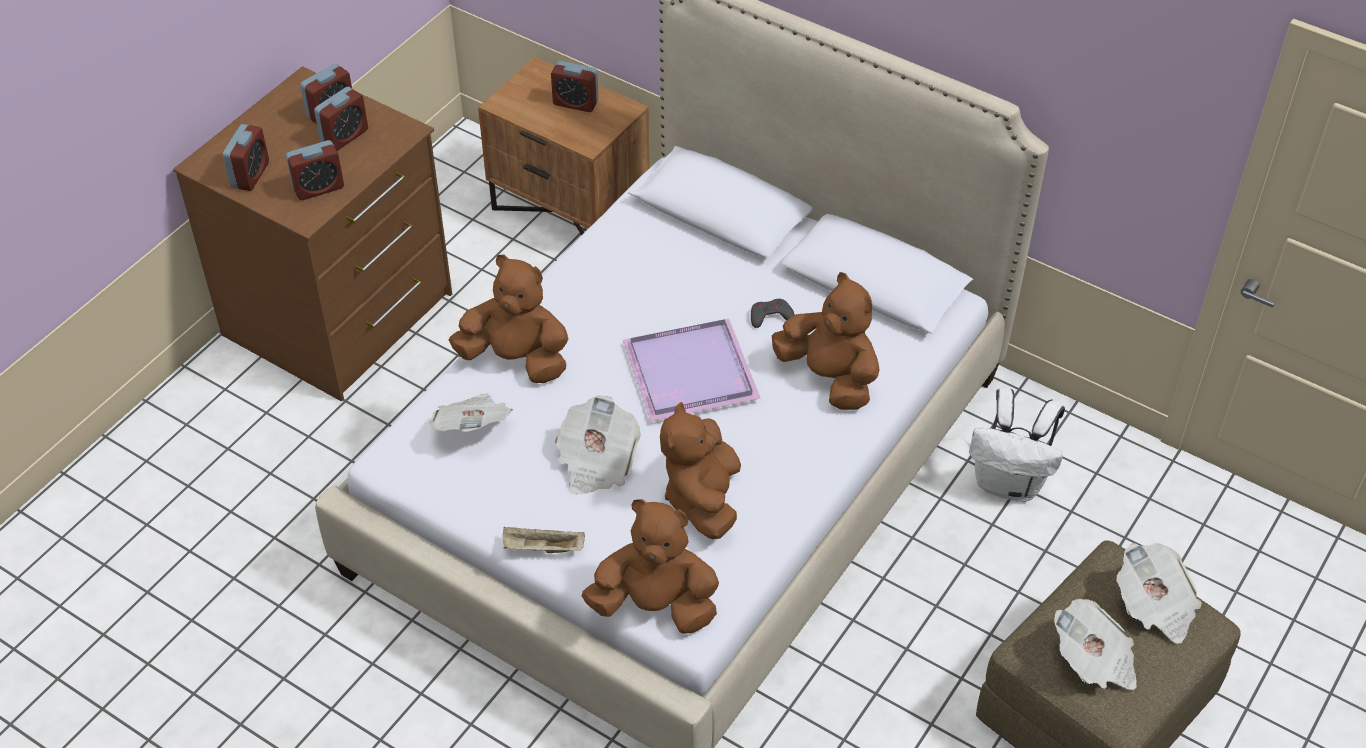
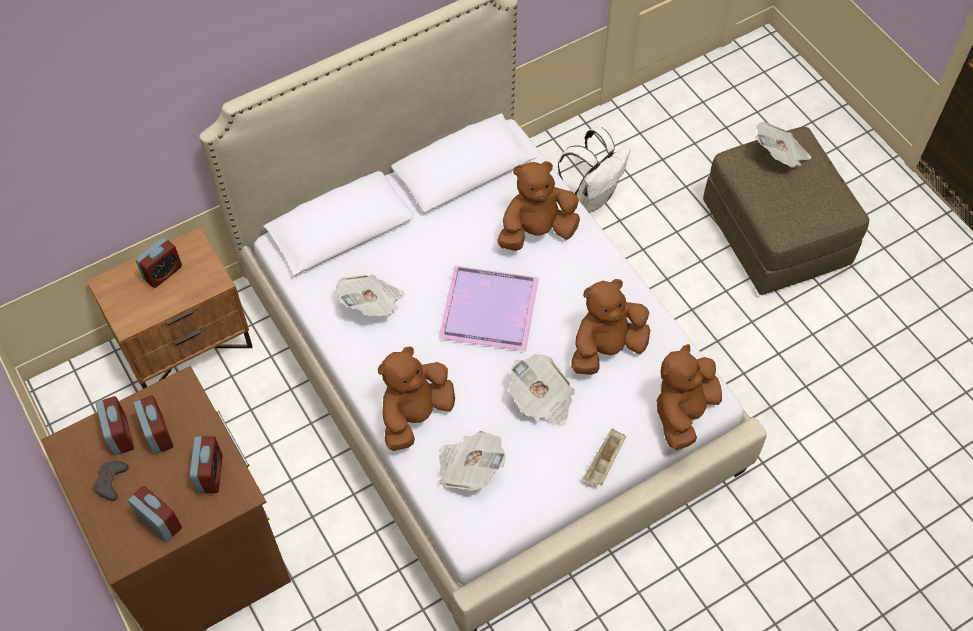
camera: 65 degrees left, 10 degrees up
brown plush toy [660,402,741,539] -> brown plush toy turned 120 degrees clockwise [571,279,650,375]
grey game controller [751,299,795,328] -> grey game controller moved to [93,461,129,501]
newspaper [1054,599,1137,690] -> newspaper moved to [336,275,404,316]

